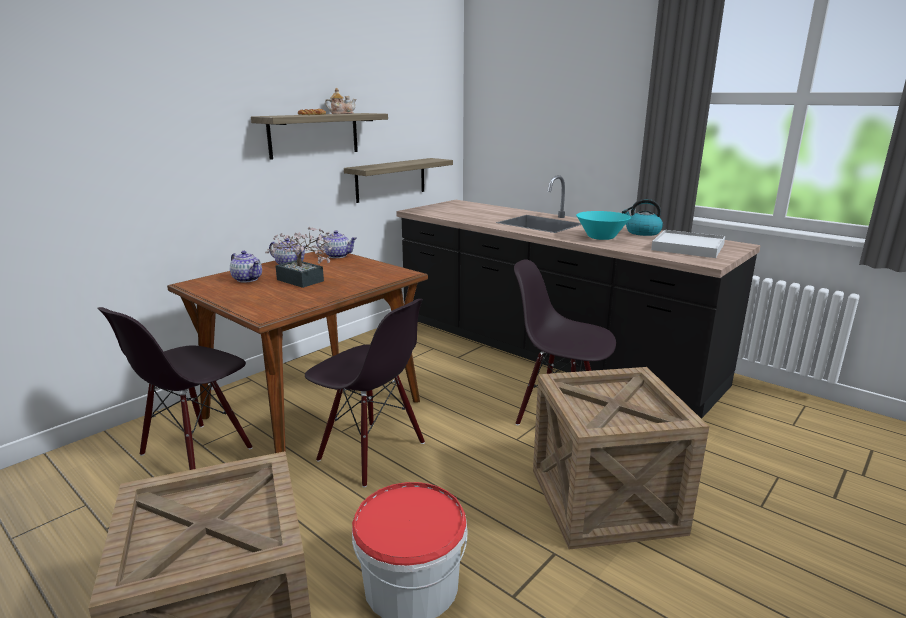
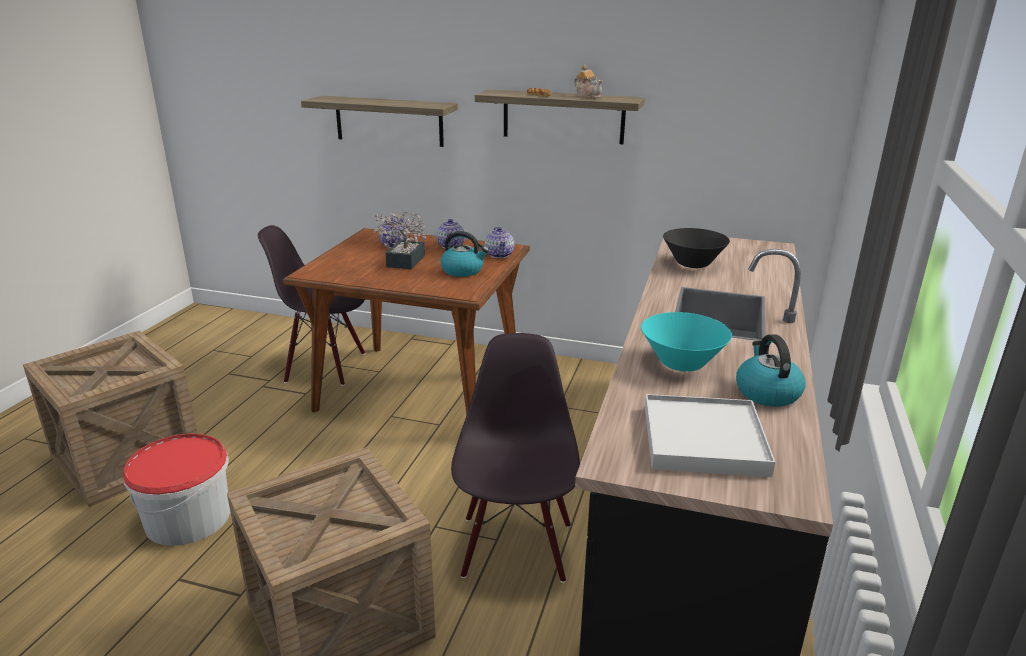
camera: 65 degrees right, 5 degrees up
black chair [305,299,425,487] -> none
shelf [344,158,453,203] -> shelf moved to [301,96,458,147]
none -> kettle [441,231,489,277]
none -> black bowl [663,228,730,268]

